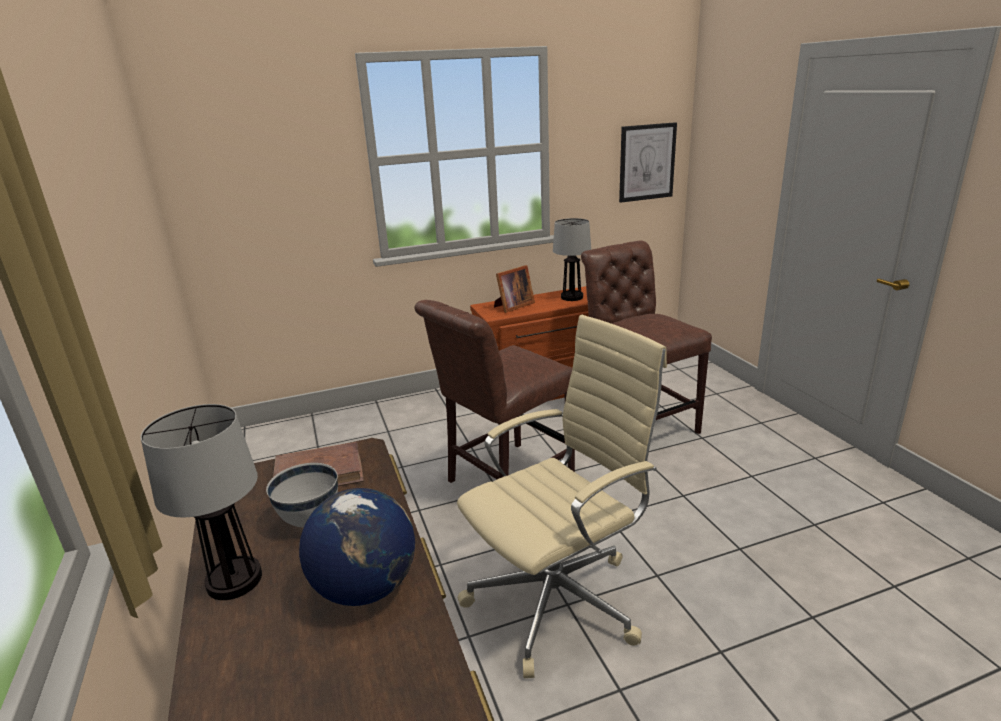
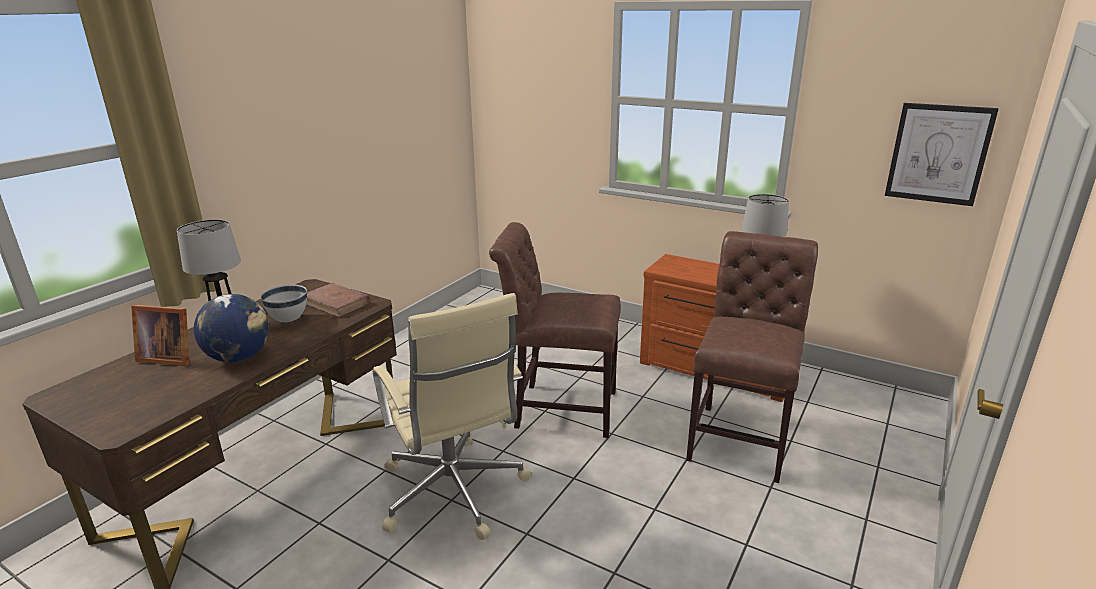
camera: 50 degrees right, 0 degrees up
beige office chair [457,315,667,678] -> beige office chair turned 45 degrees clockwise [373,293,532,540]
picture frame [494,265,535,313] -> picture frame moved to [131,305,189,366]

